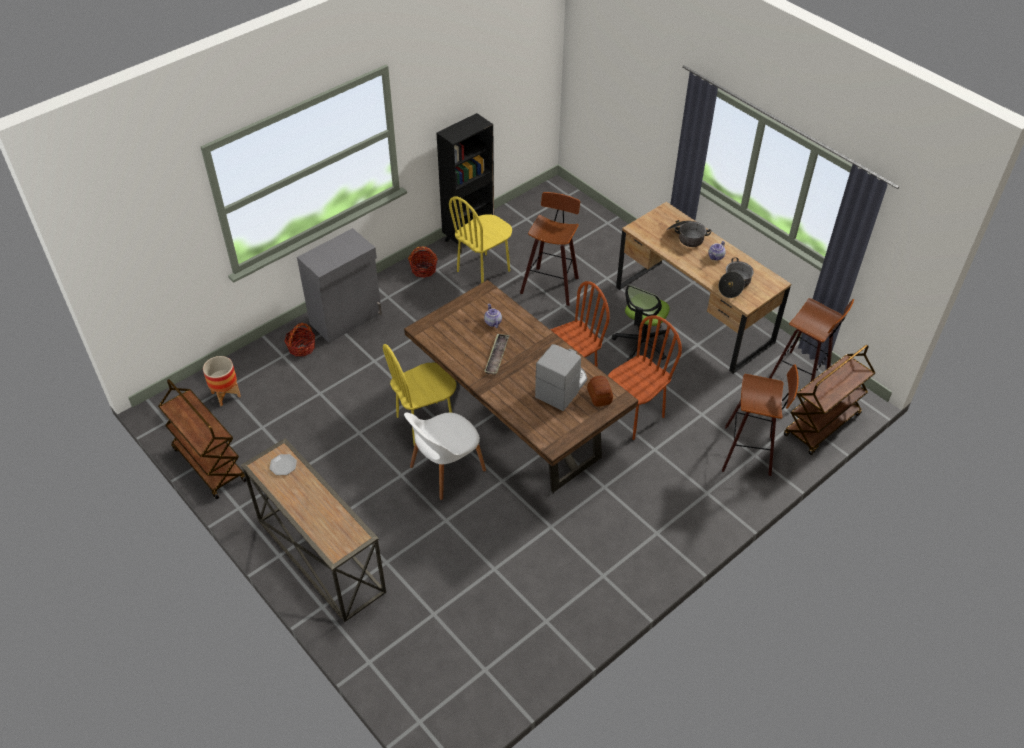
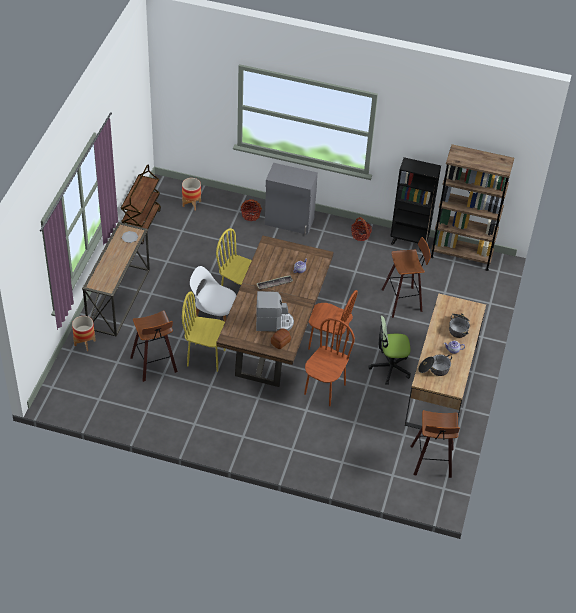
camera: 55 degrees right, 0 degrees up
yellow chair [449,196,512,283] -> yellow chair moved to [182,292,226,372]
brown chair [608,315,682,440] -> brown chair turned 75 degrees counterclockwise [304,318,355,406]
stool [722,365,799,476] -> stool moved to [130,310,178,382]
brown cart [784,345,875,455] -> none
none -> planter [72,316,96,351]
none -> brown bookcase [431,144,514,271]

